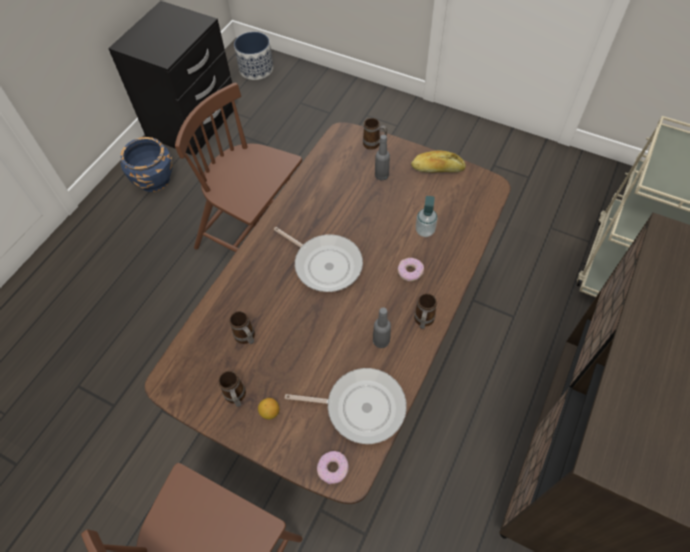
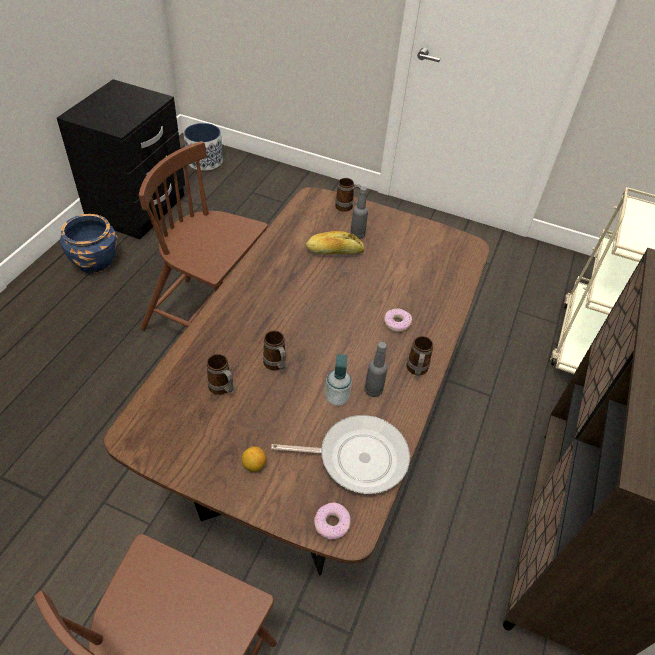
camera: 10 degrees left, 10 degrees down
mug [218,371,246,407] -> mug moved to [263,330,286,370]
frying pan [274,227,363,292] -> none
bread [411,150,465,173] -> bread moved to [306,231,364,255]
soap dispenser [415,196,438,237] -> soap dispenser moved to [325,354,352,406]

